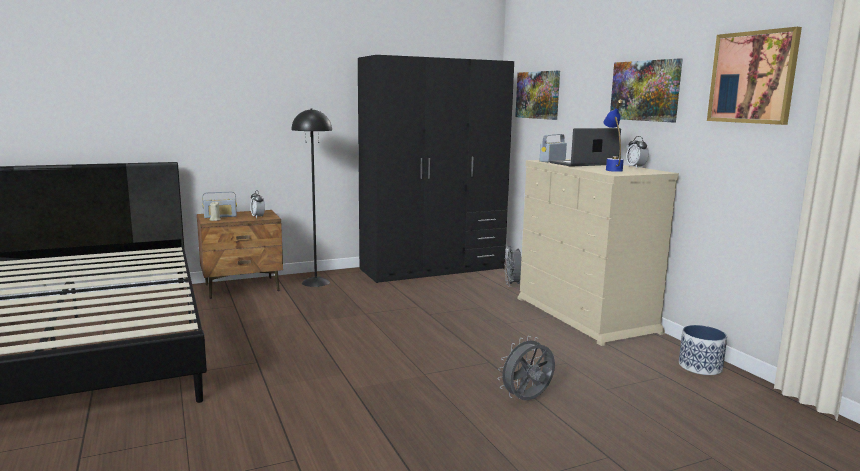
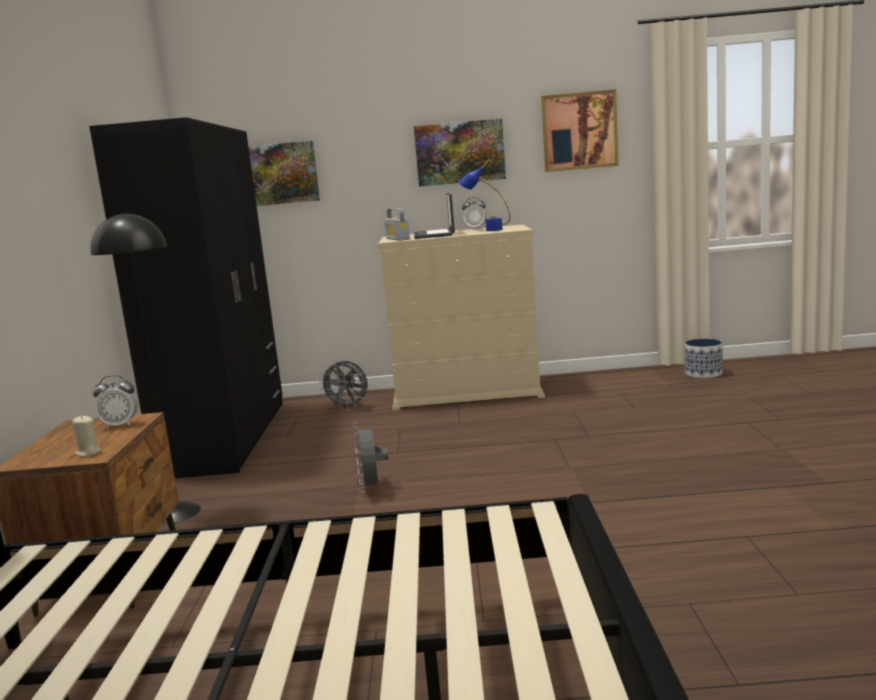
camera: 65 degrees left, 0 degrees up
radio [202,192,237,218] -> none
grey fan [497,336,555,400] -> grey fan moved to [353,423,389,493]
planter [679,325,727,375] -> planter moved to [685,339,723,378]

